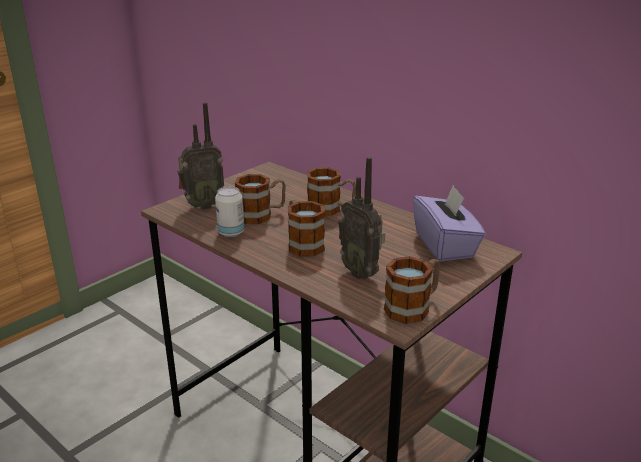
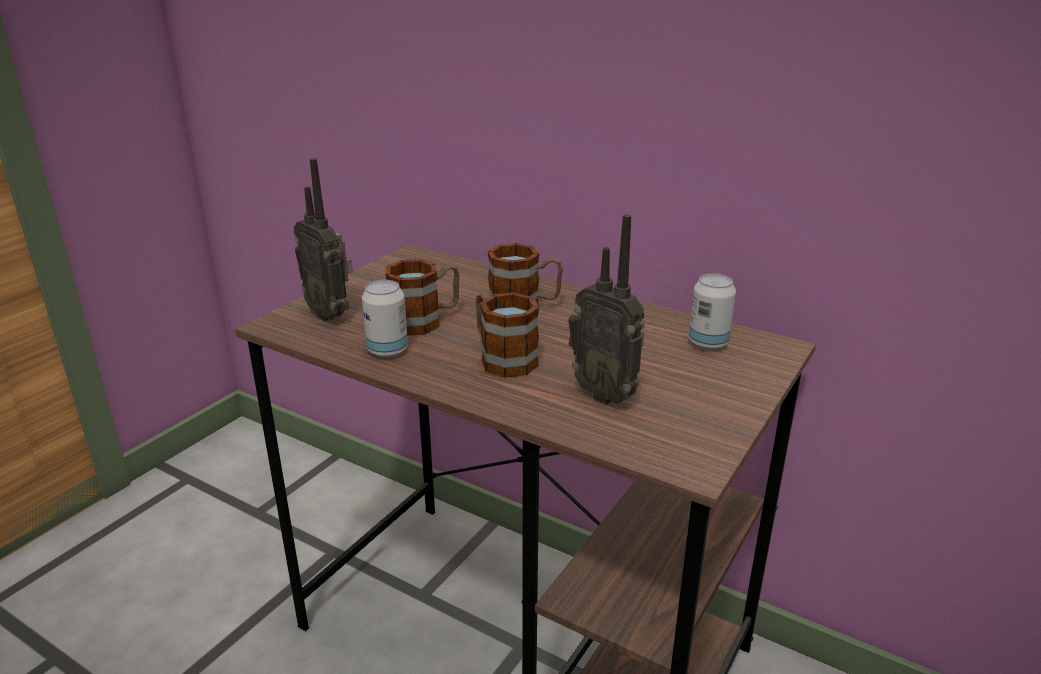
camera: 10 degrees left, 0 degrees up
radio [177,102,224,210] -> radio turned 75 degrees clockwise [294,158,353,321]
mug [384,256,440,324] -> none
purple tissue box [413,185,485,261] -> can [689,273,736,350]

